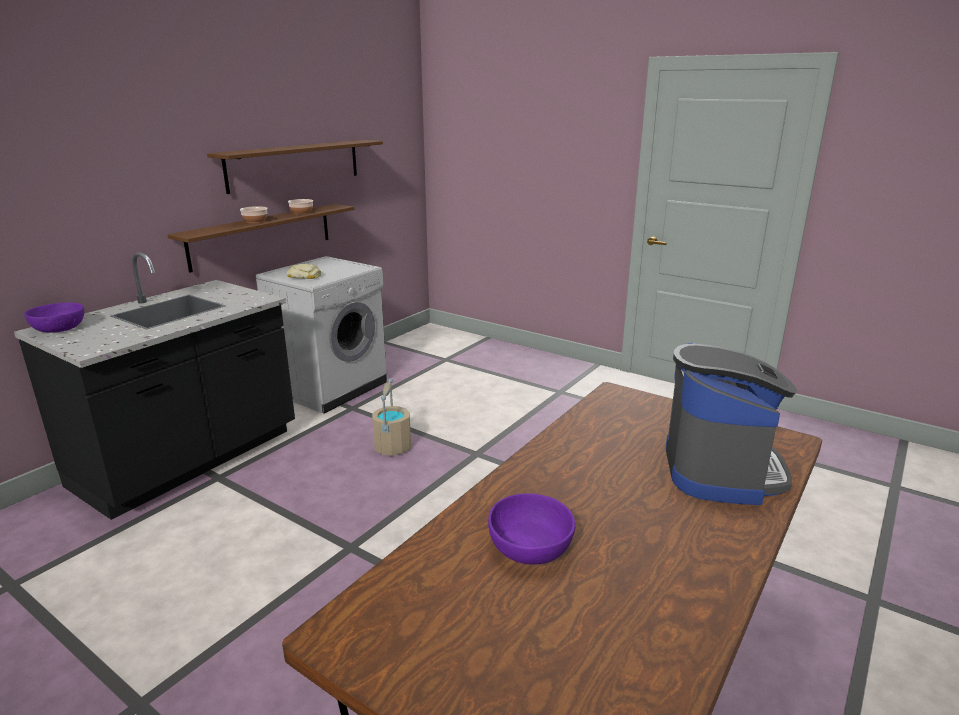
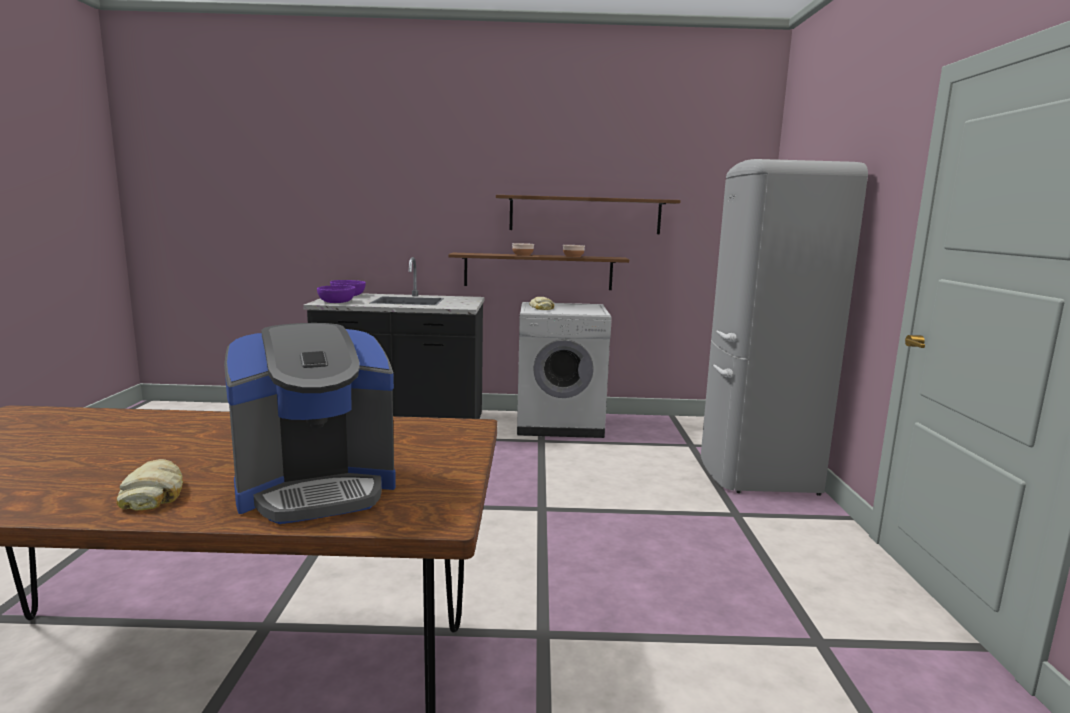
camera: 55 degrees right, 10 degrees down
beige bucket [372,378,411,456] -> none
purple bowl [488,493,575,565] -> purple bowl moved to [317,285,355,303]
none -> bread [117,459,183,510]
none -> grey fridge [701,159,868,496]

